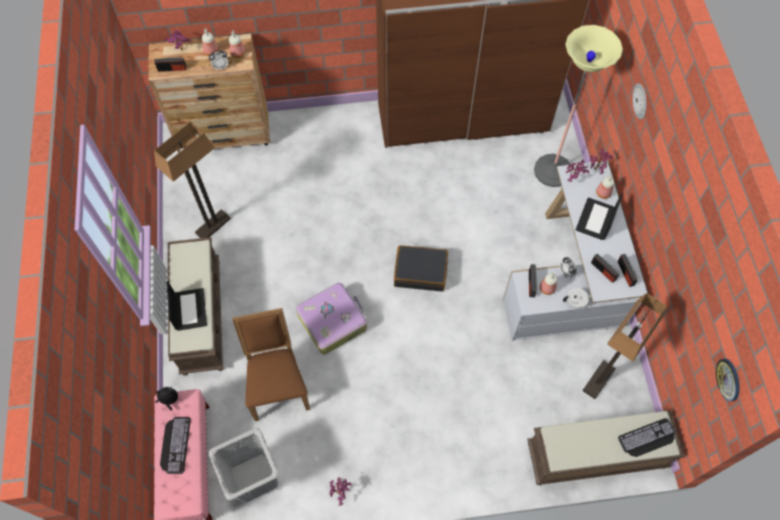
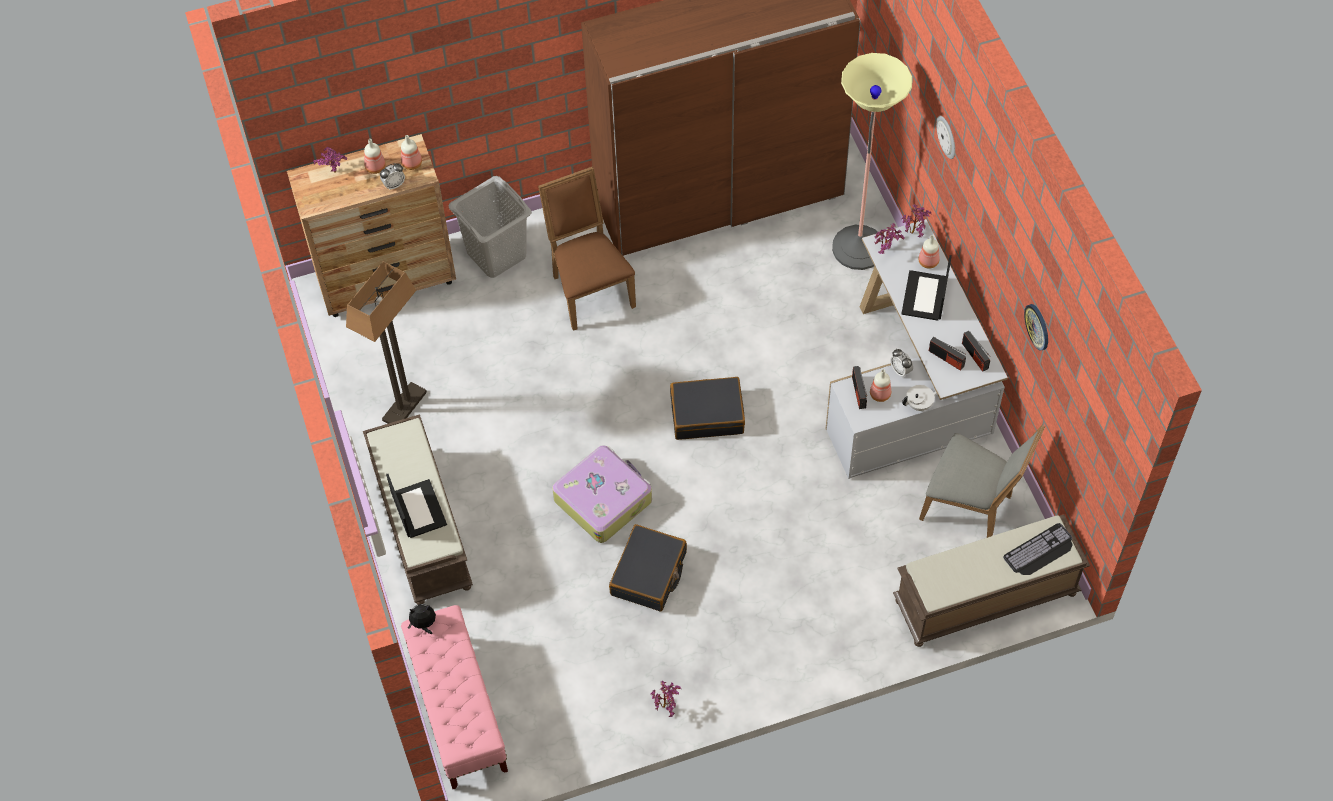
camera: 10 degrees left, 5 degrees down
radio [154,56,187,72] -> none
keyboard [160,417,191,474] -> none
grey laundry basket [209,428,279,503] -> grey laundry basket moved to [448,176,532,278]
brown chair [232,308,310,421] -> brown chair moved to [538,166,636,331]
floor lamp [582,293,667,399] -> grey chair [919,425,1045,538]
wall clock [716,359,740,401] -> wall clock moved to [1024,304,1048,351]
none -> black suitcase [609,524,687,611]

